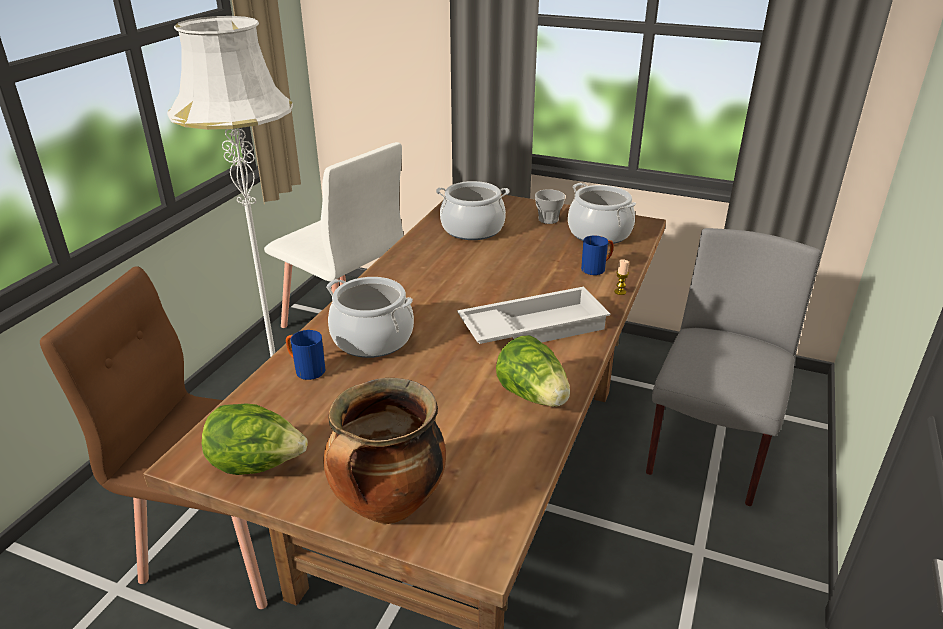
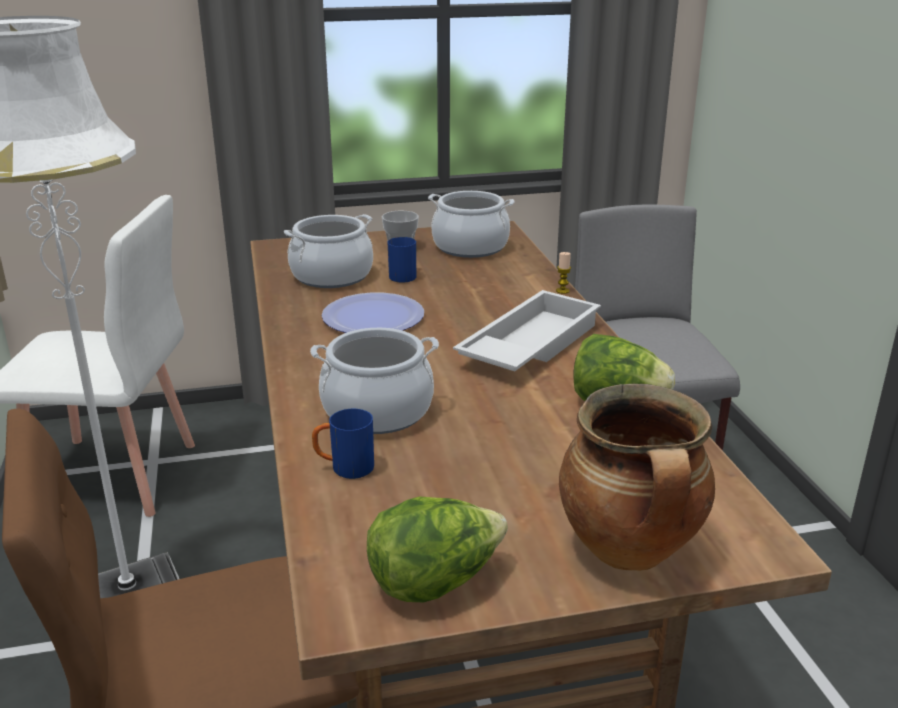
camera: 35 degrees left, 5 degrees down
blue mug [581,235,614,275] -> blue mug moved to [387,237,416,283]
none -> plate [322,293,424,333]

